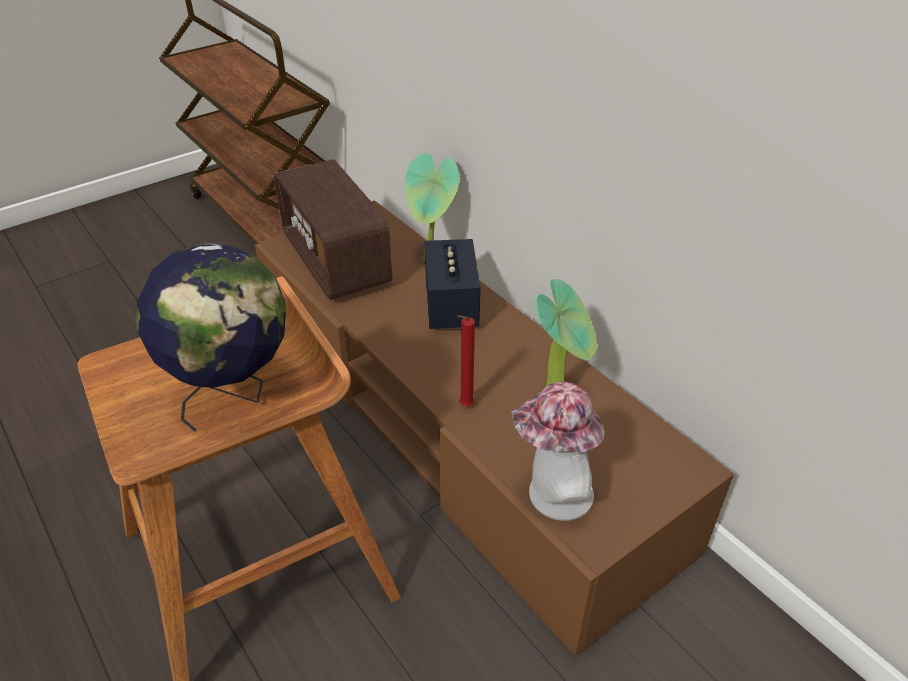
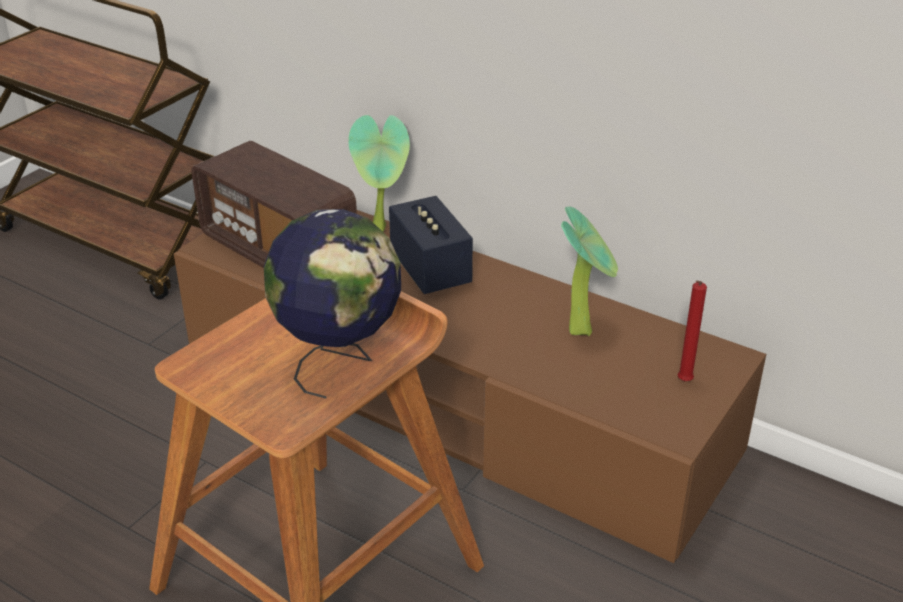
camera: 20 degrees left, 5 degrees down
red candle [457,315,475,407] -> red candle moved to [678,280,707,381]
hat [512,382,605,521] -> none

